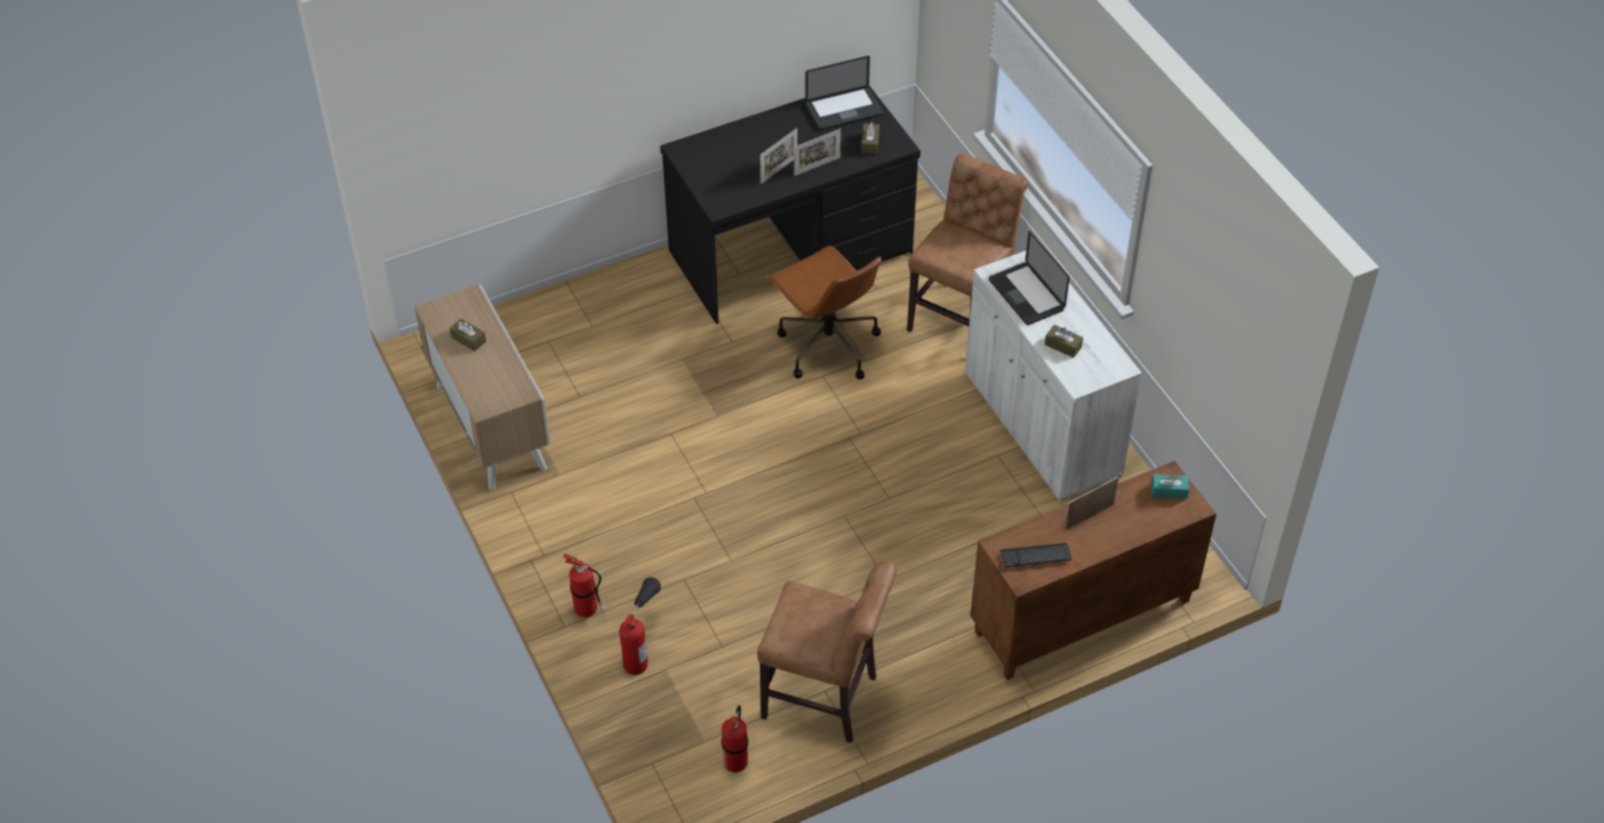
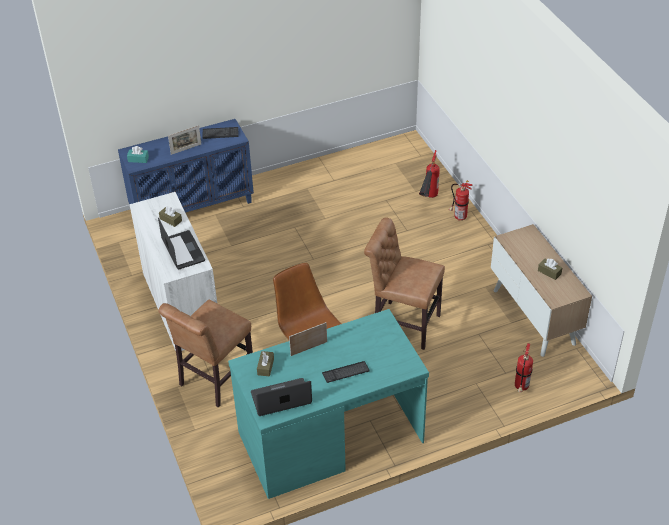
camera: 175 degrees left, 5 degrees down
black desk [660,86,921,324] -> turquoise desk [228,309,429,499]
fire extinguisher [721,705,748,772] -> fire extinguisher moved to [515,343,533,393]
brown chair [757,561,896,743] -> brown chair moved to [364,218,445,350]
picture frame [760,128,798,184] -> none
brown cabinet [970,461,1217,680] -> blue cabinet [118,119,254,213]
none -> keyboard [322,361,370,383]

